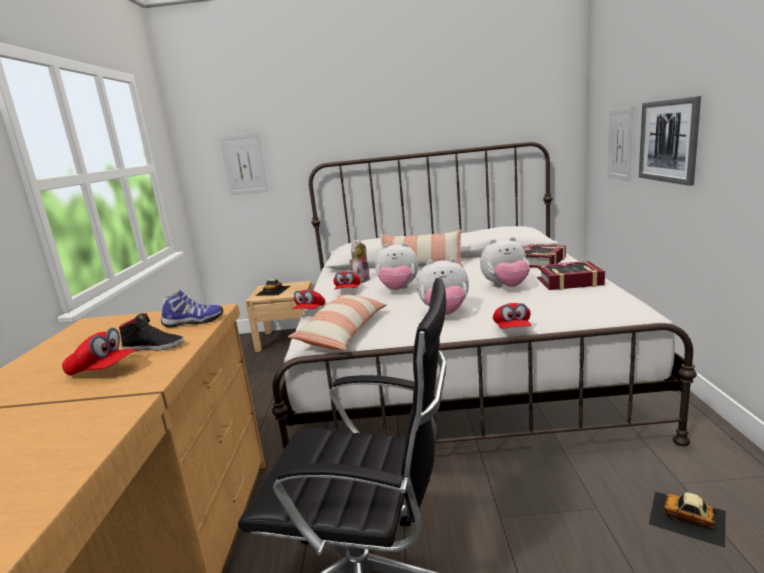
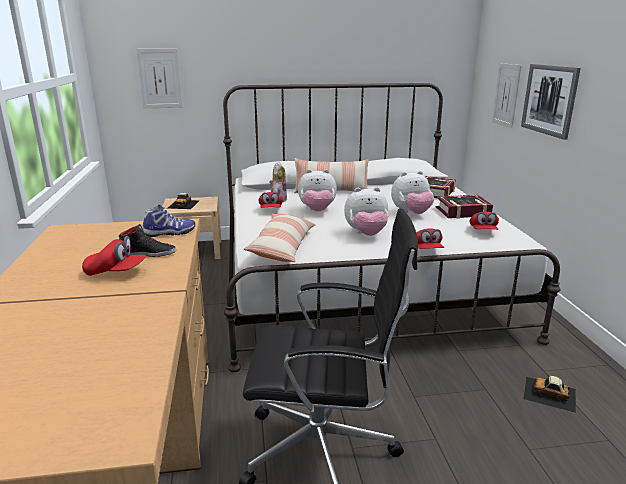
camera: 10 degrees left, 5 degrees up
red cap [292,290,325,309] -> red cap moved to [470,212,499,230]

